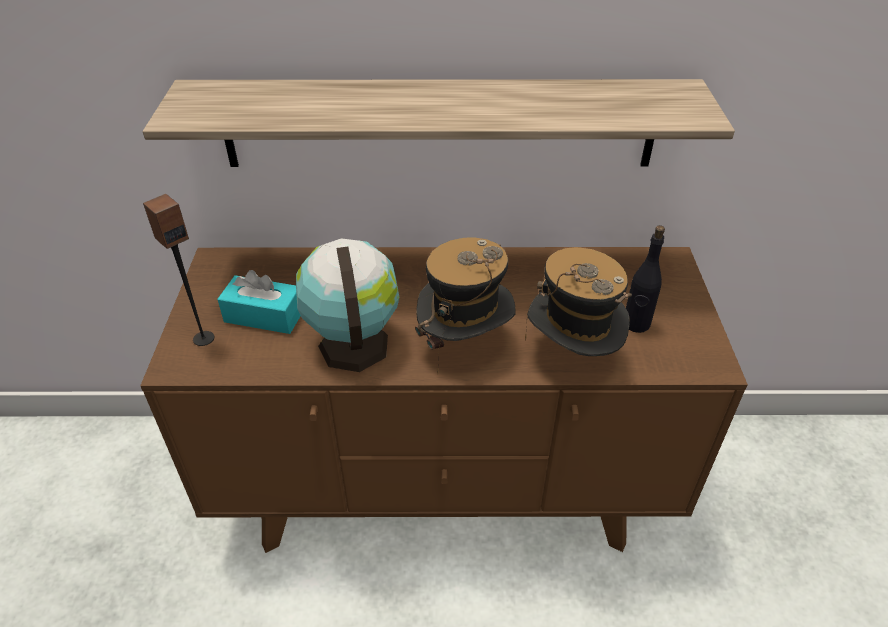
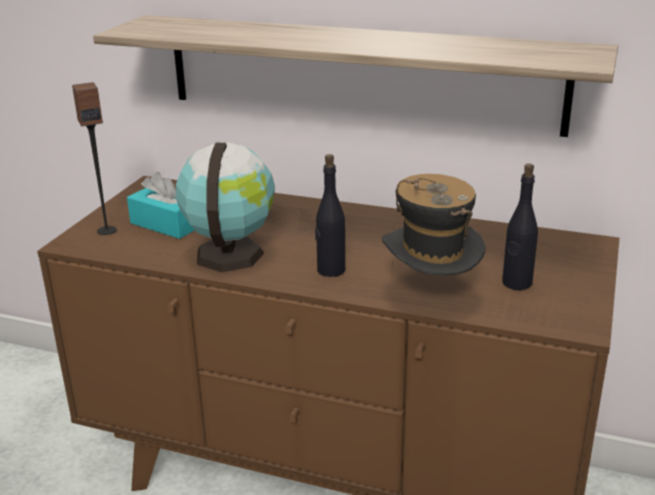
camera: 20 degrees right, 15 degrees down
hat [415,237,515,374] -> black bottle [315,154,345,277]

